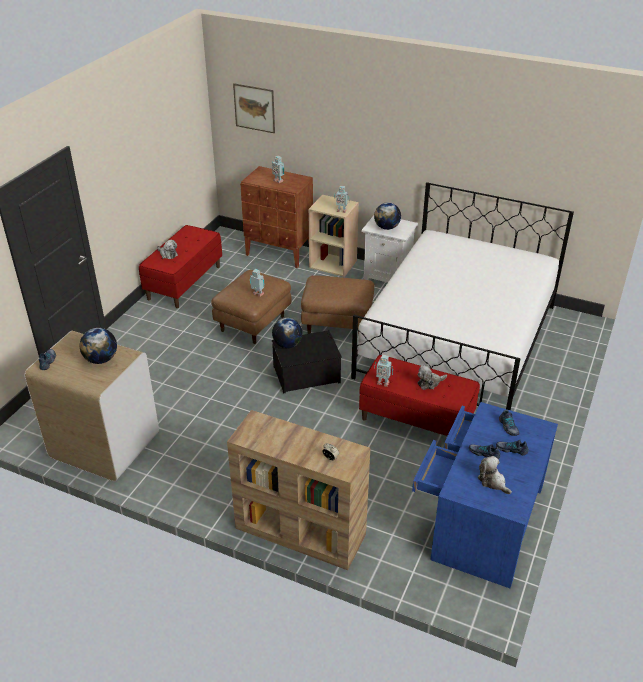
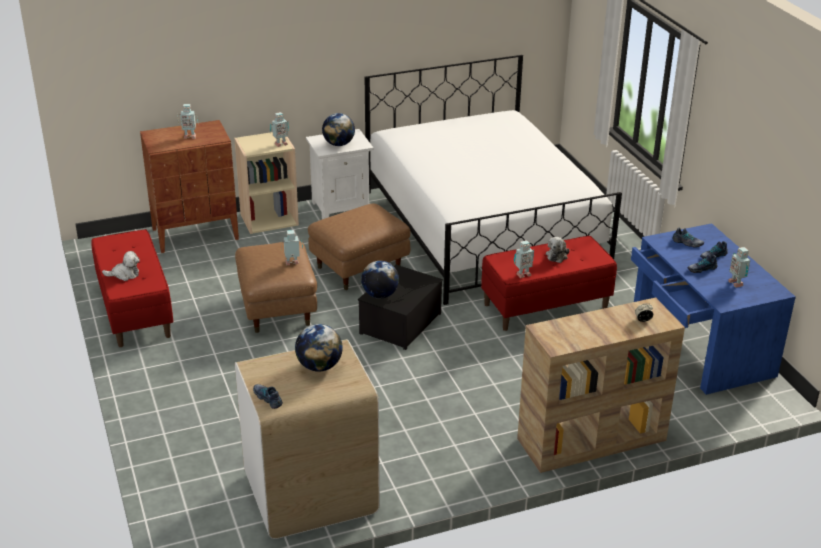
camera: 45 degrees left, 5 degrees down
picture [233,83,275,133] -> none
plush toy [478,456,512,494] -> toy robot [728,247,750,288]

